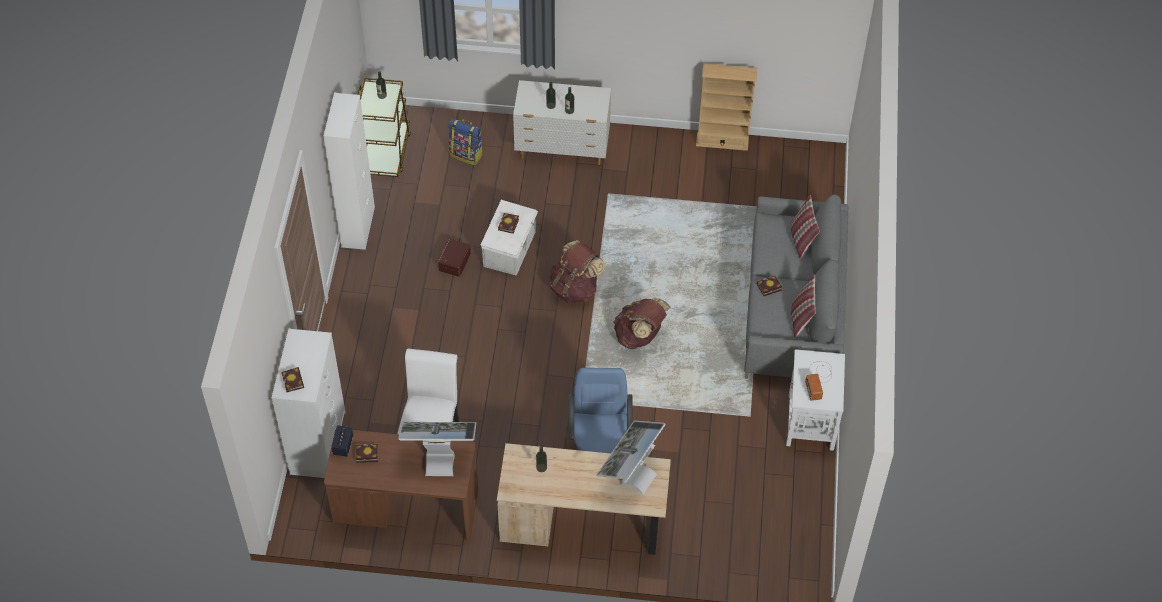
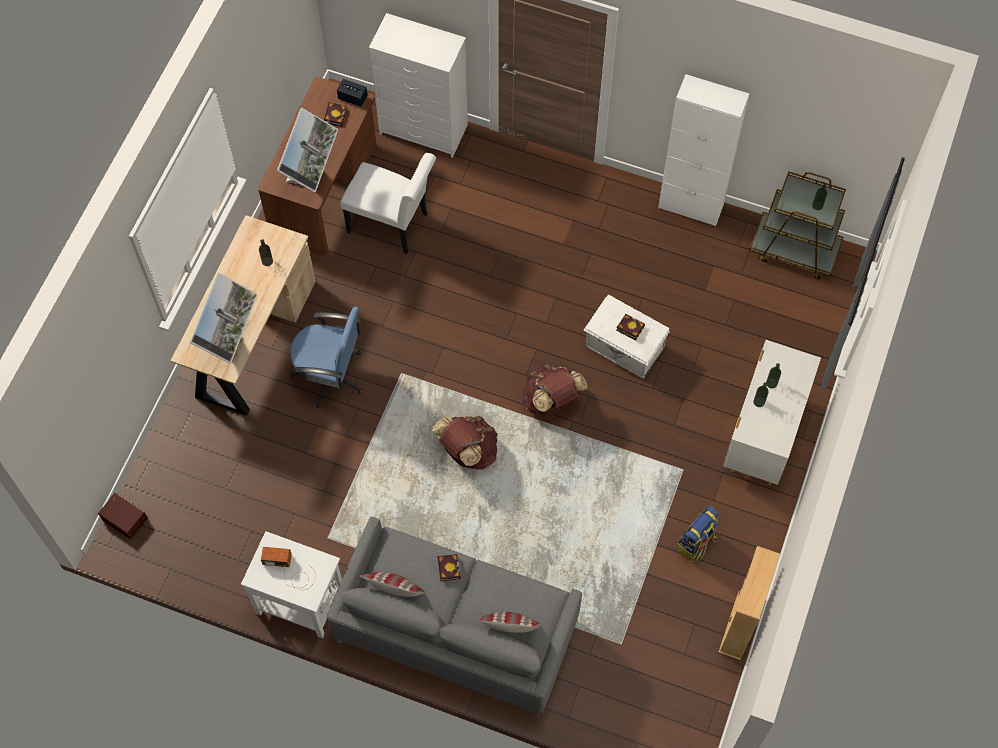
camera: 105 degrees right, 10 degrees up
book [281,367,304,392] -> none
brown storage box [438,239,471,277] -> brown storage box moved to [98,492,148,539]
backpack [448,119,483,165] -> backpack moved to [676,506,720,562]
monitor [596,421,666,495] -> monitor turned 60 degrees clockwise [190,273,258,364]

